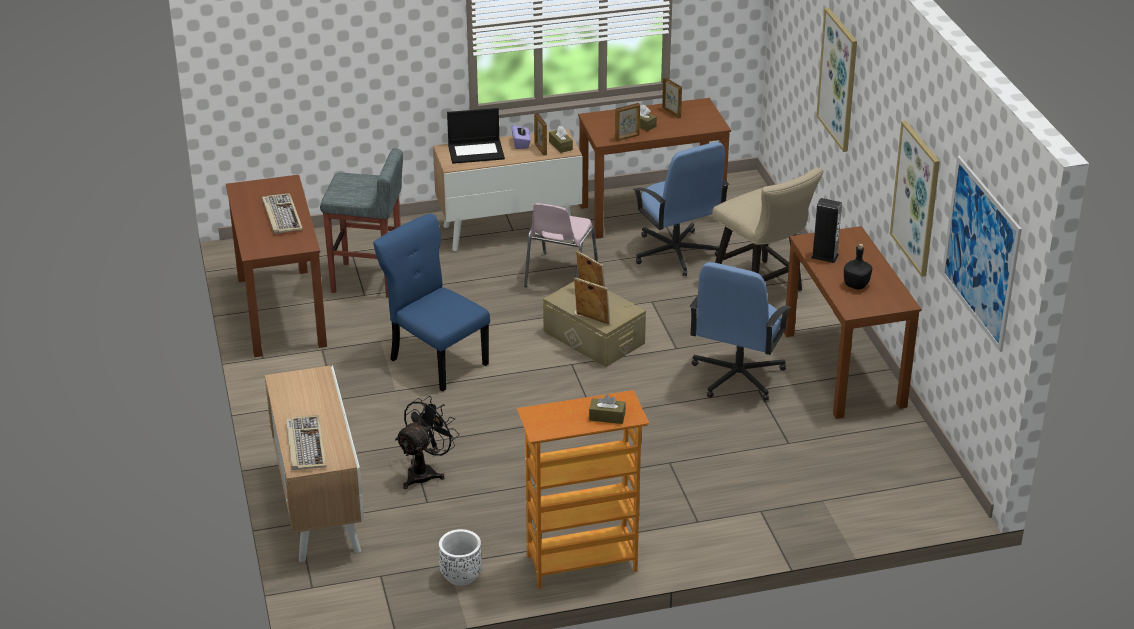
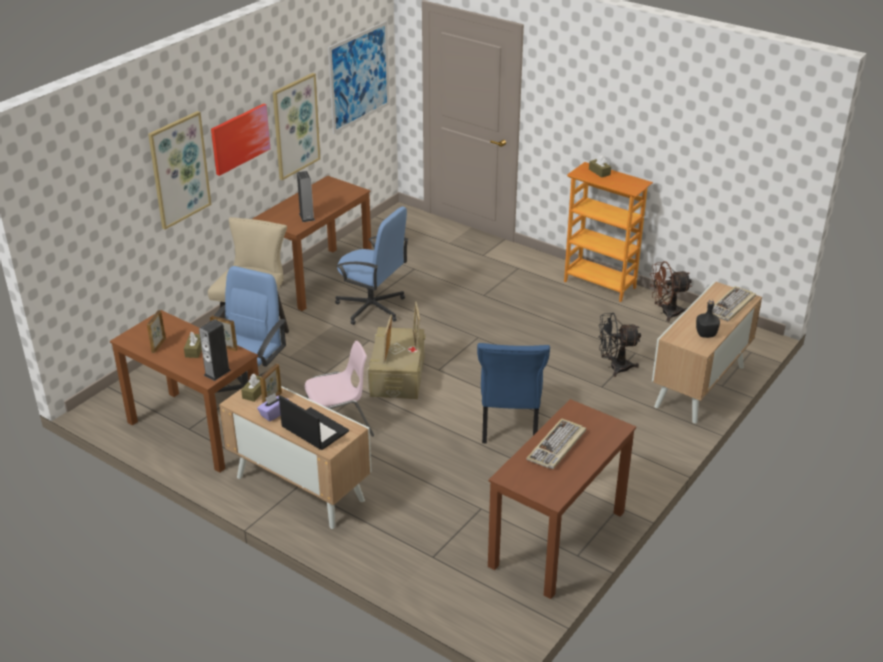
camera: 130 degrees left, 0 degrees up
grey stool [320,148,403,298] -> none
white planter [439,529,482,586] -> brown fan [650,261,692,322]
blue office chair [690,262,791,401] -> blue office chair turned 45 degrees clockwise [335,207,409,325]
black bottle [844,243,872,290] -> black bottle moved to [696,299,720,338]
none -> speaker [199,319,231,381]
none -> picture [211,104,270,176]

